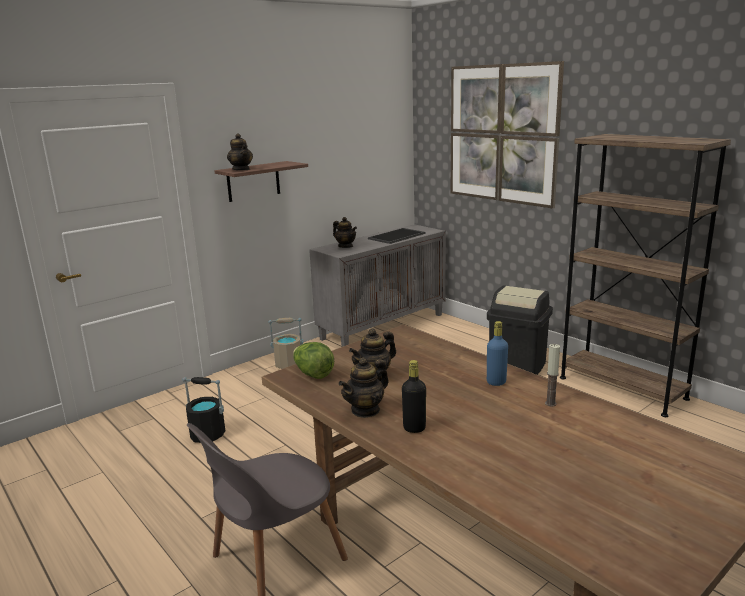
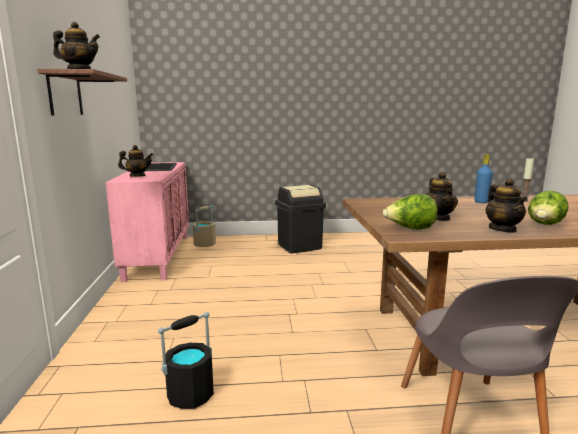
camera: 55 degrees left, 5 degrees down
beige bucket [268,318,303,369] -> beige bucket moved to [193,205,216,247]
grey cabinet [309,224,446,347] -> pink cabinet [106,162,189,282]
black bottle [402,360,426,433] -> lettuce [528,190,569,225]
picture [451,61,564,208] -> none
brown bookcase [560,134,731,417] -> none

